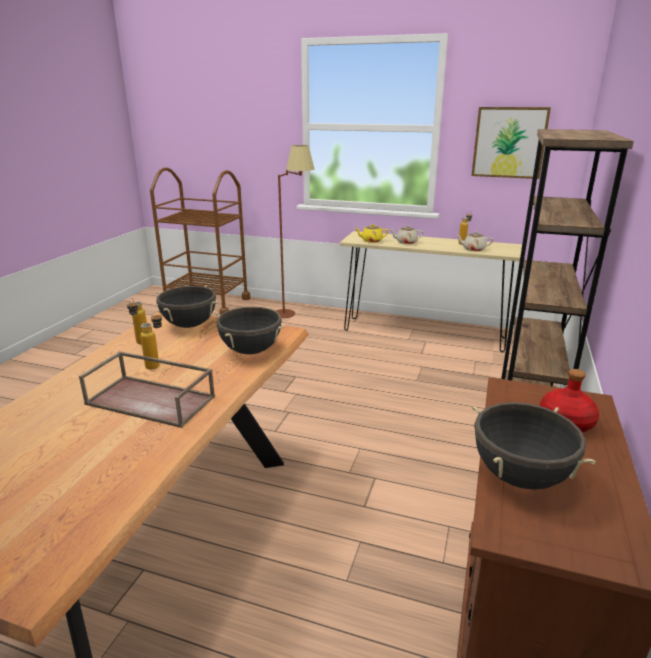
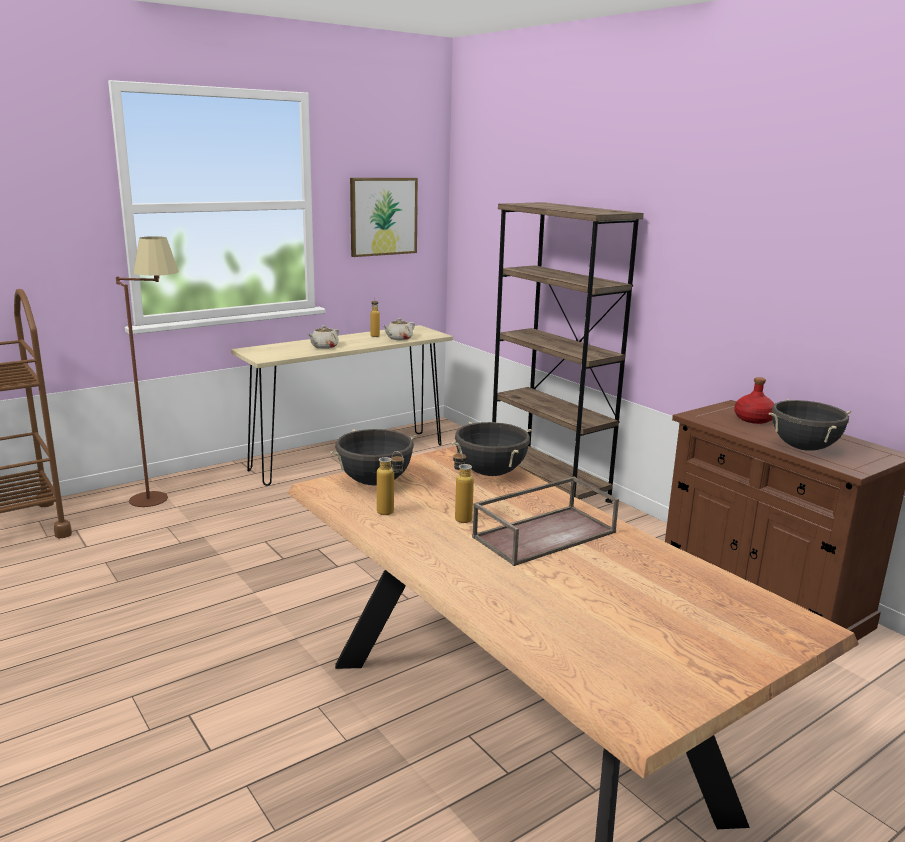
camera: 55 degrees left, 5 degrees down
yellow teapot [355,224,389,243] -> none

